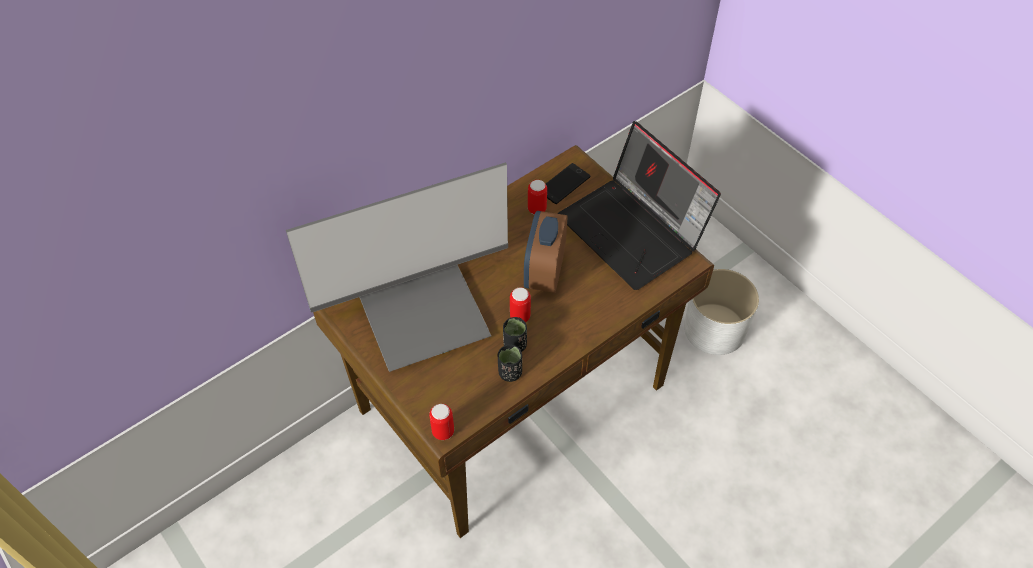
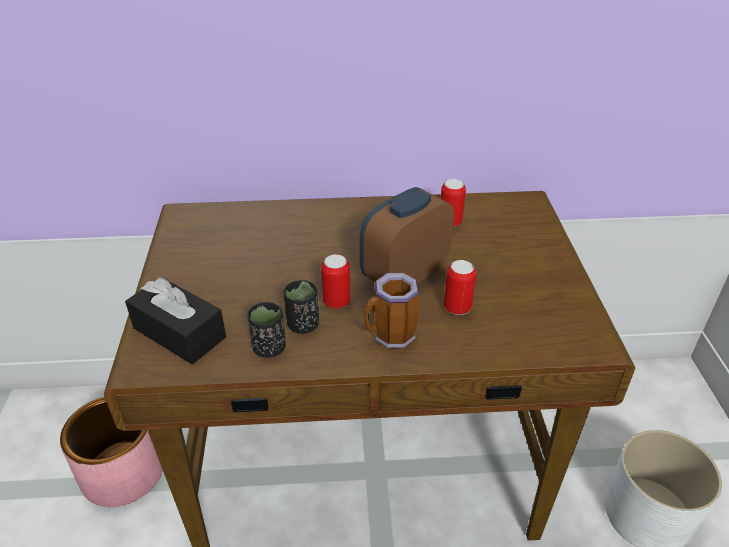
camera: 35 degrees right, 15 degrees down
monitor [286,162,508,372] -> none
can [429,404,454,440] -> can moved to [444,260,476,315]
phone [546,163,590,204] -> none
laptop [558,121,721,290] -> none
none -> pink planter [60,397,163,507]
none -> black tissue box [125,277,226,364]
none -> mug [364,273,419,348]

